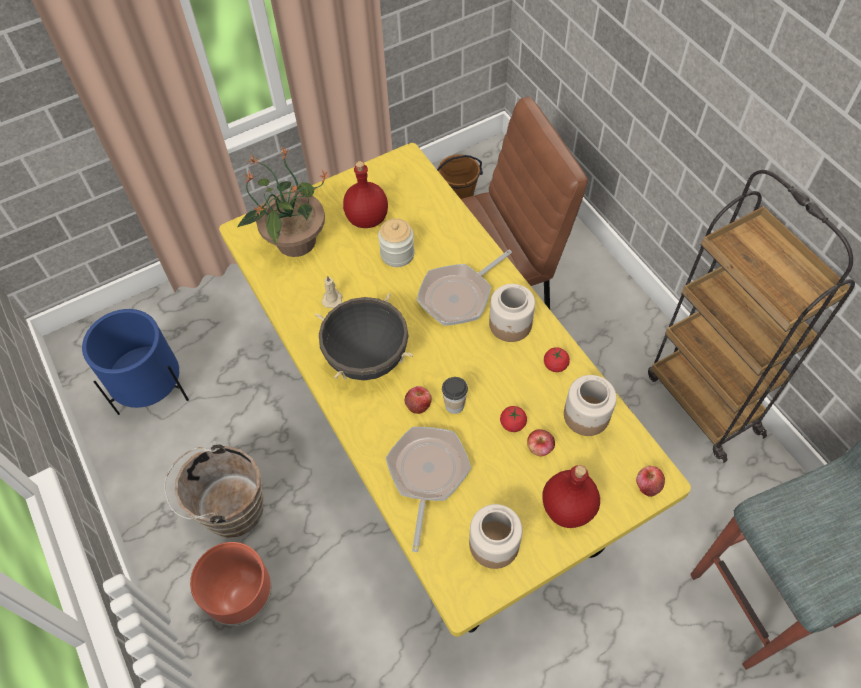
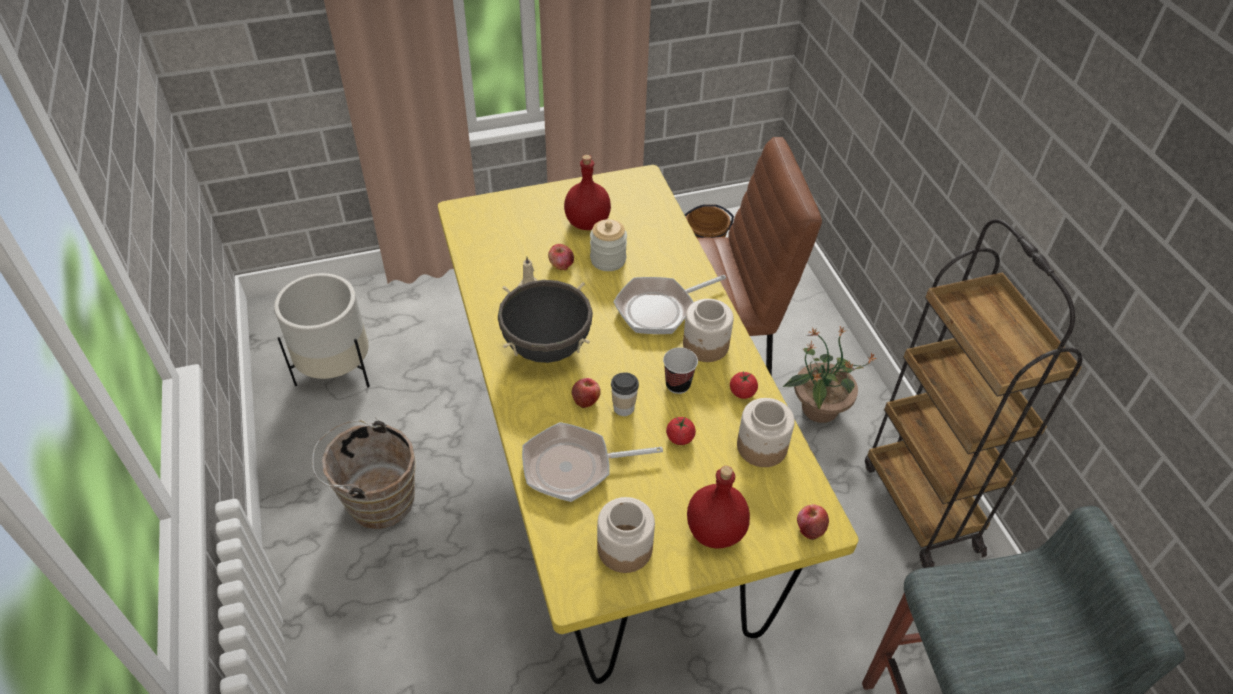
camera: 10 degrees right, 10 degrees down
blue planter [82,309,189,415] -> white planter [274,273,370,388]
brown planter [190,542,272,626] -> none
potted plant [237,147,330,257] -> potted plant moved to [783,326,877,423]
frying pan [386,427,471,552] -> frying pan turned 120 degrees counterclockwise [522,422,663,502]
apple [527,429,555,456] -> apple moved to [548,244,574,270]
none -> cup [663,347,698,394]

